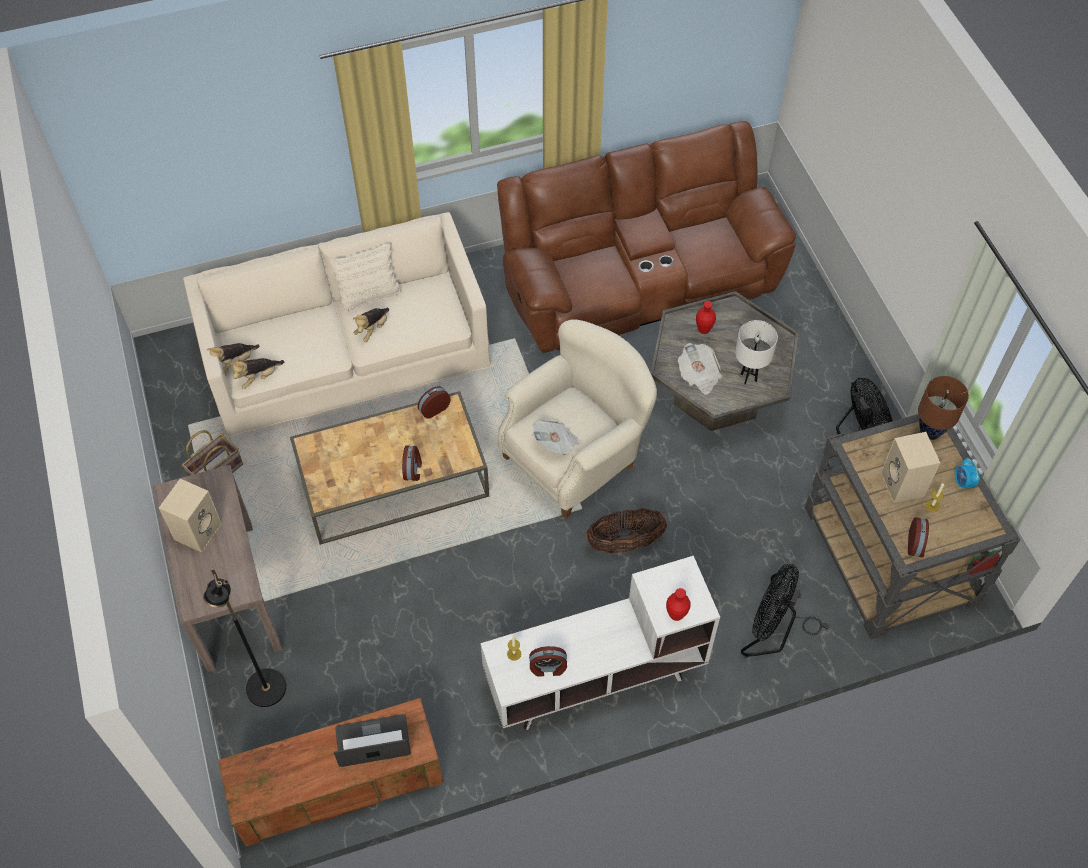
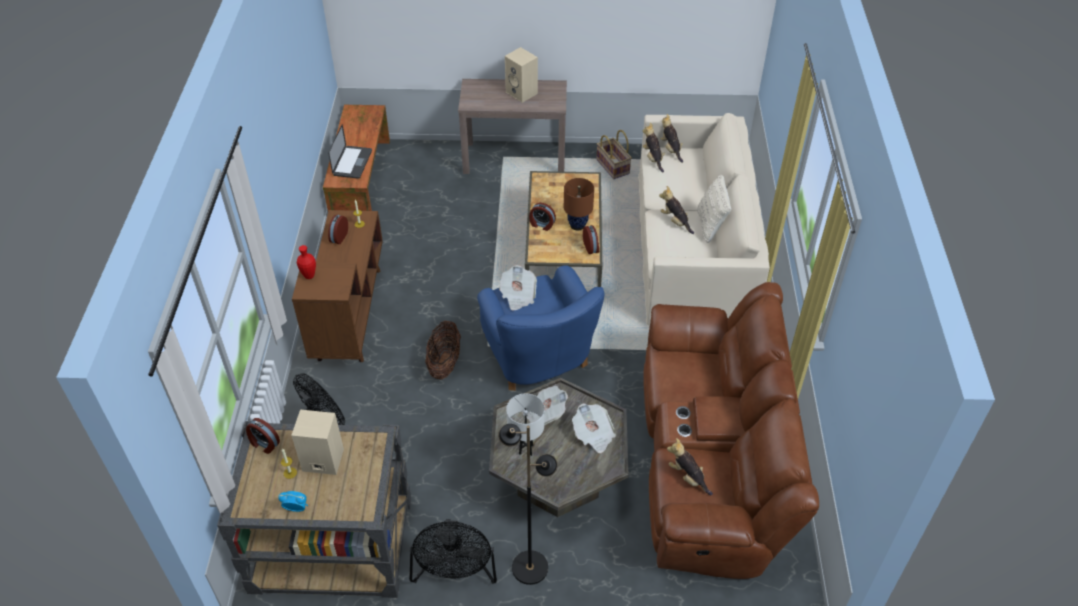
camera: 110 degrees right, 10 degrees down
black floor lamp [203,567,286,707] -> black floor lamp moved to [498,424,557,585]
white tv stand [480,556,720,730] -> brown tv stand [292,210,383,362]
beige armchair [498,320,657,518] -> blue armchair [477,265,605,391]
red vase [696,301,716,334] -> newspaper [572,403,616,453]
brown table lamp [918,376,969,440] -> brown table lamp moved to [564,178,594,231]
none -> plush toy [667,438,713,495]

